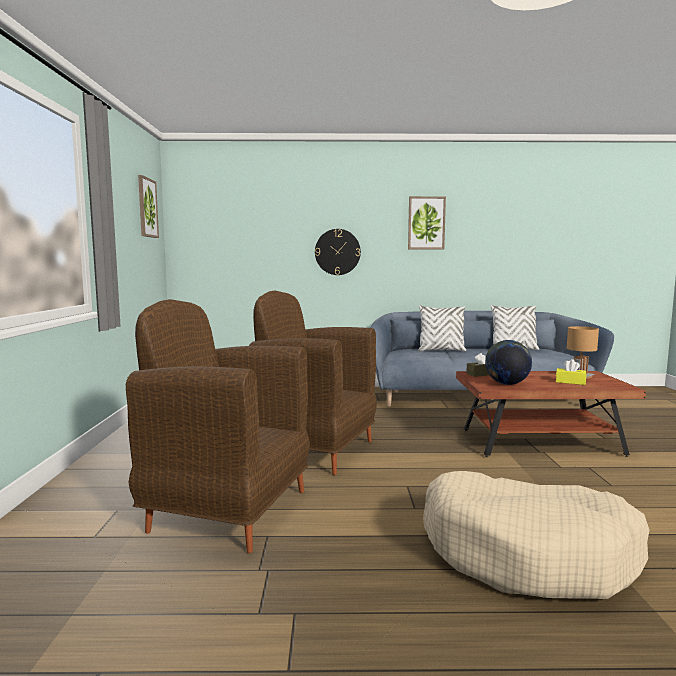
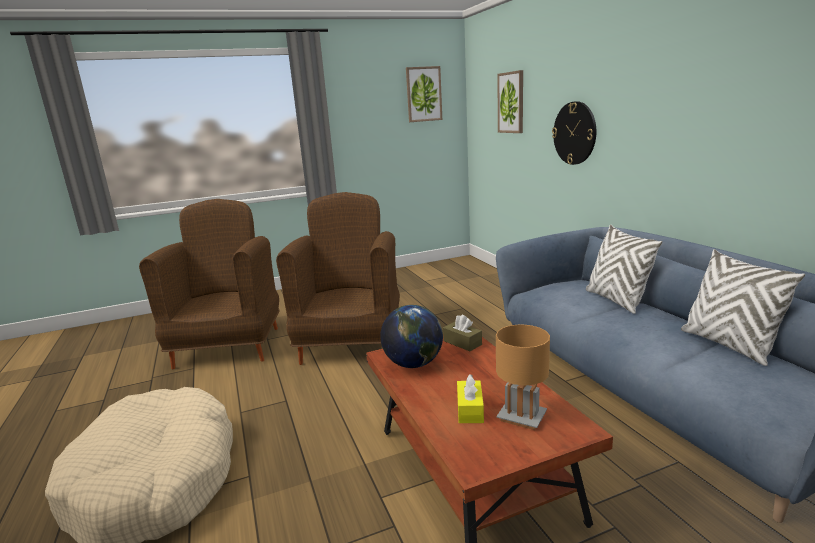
camera: 70 degrees right, 10 degrees up
picture [408,196,446,249] -> picture moved to [497,70,523,133]

